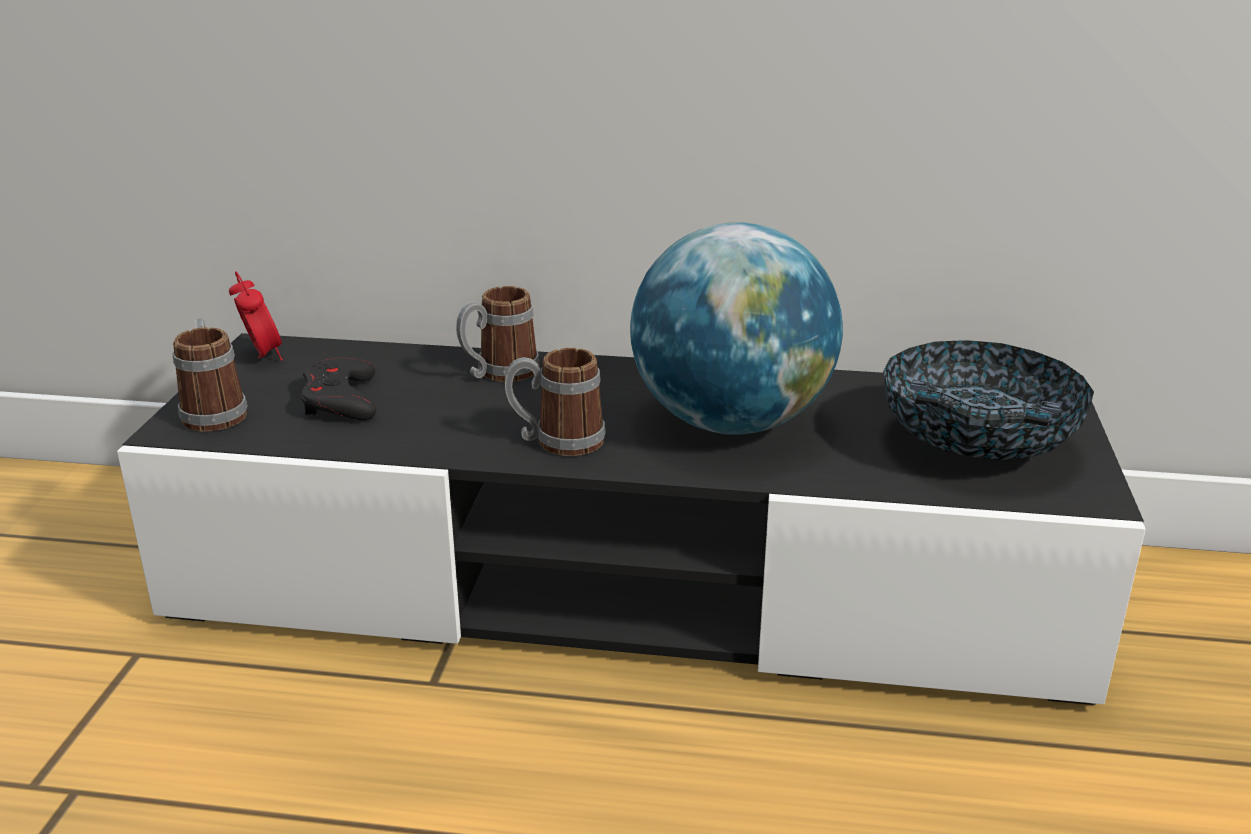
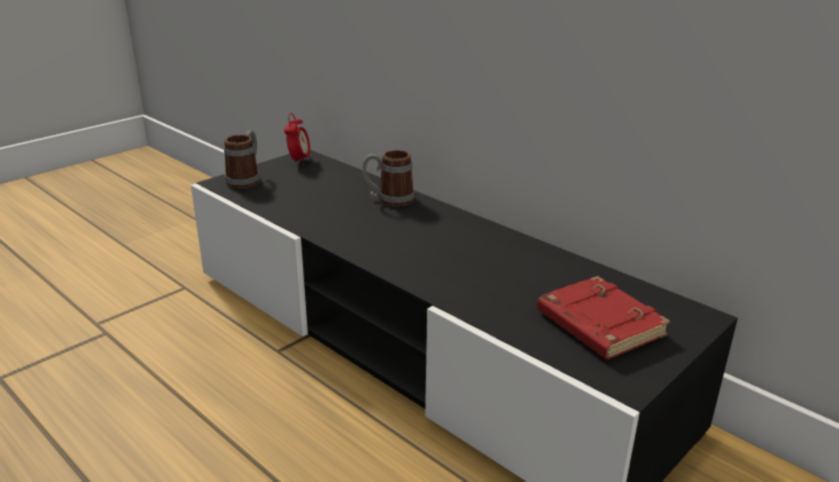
camera: 35 degrees right, 0 degrees up
black game controller [301,357,376,420] -> none
mug [505,348,606,456] -> none
globe [630,222,843,435] -> none
bowl [883,340,1094,460] -> red book [537,276,670,359]

